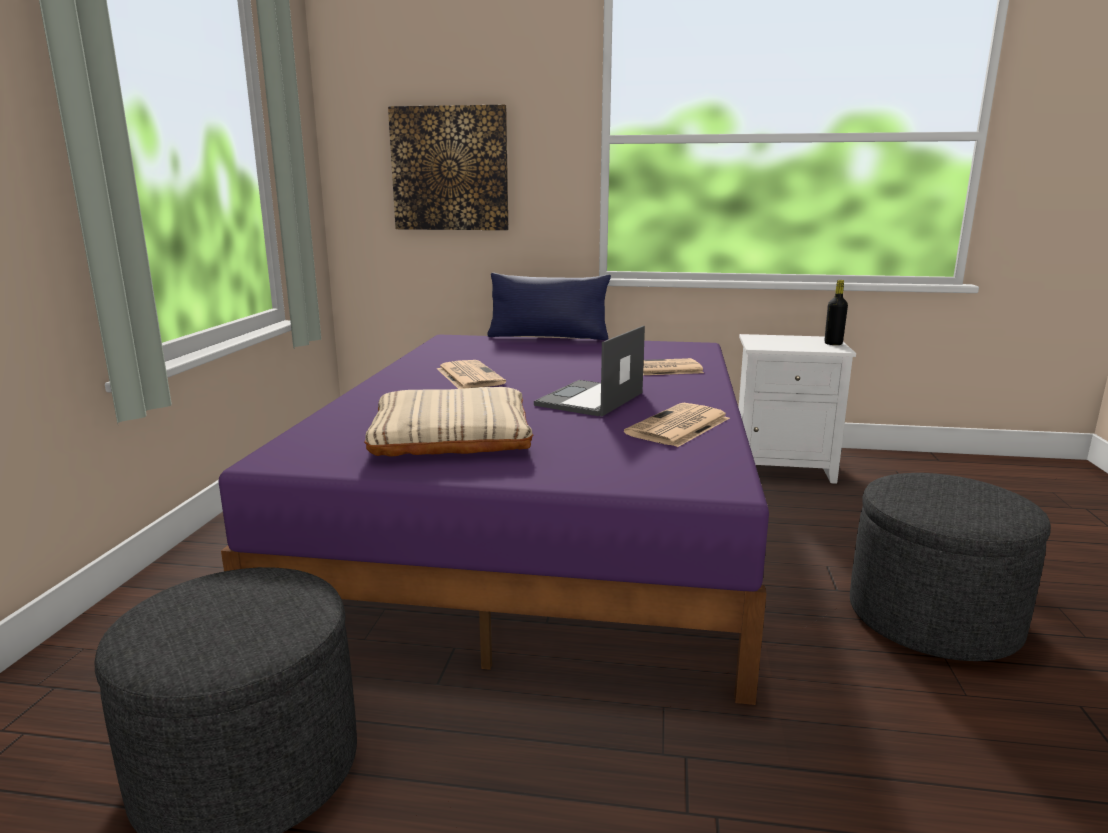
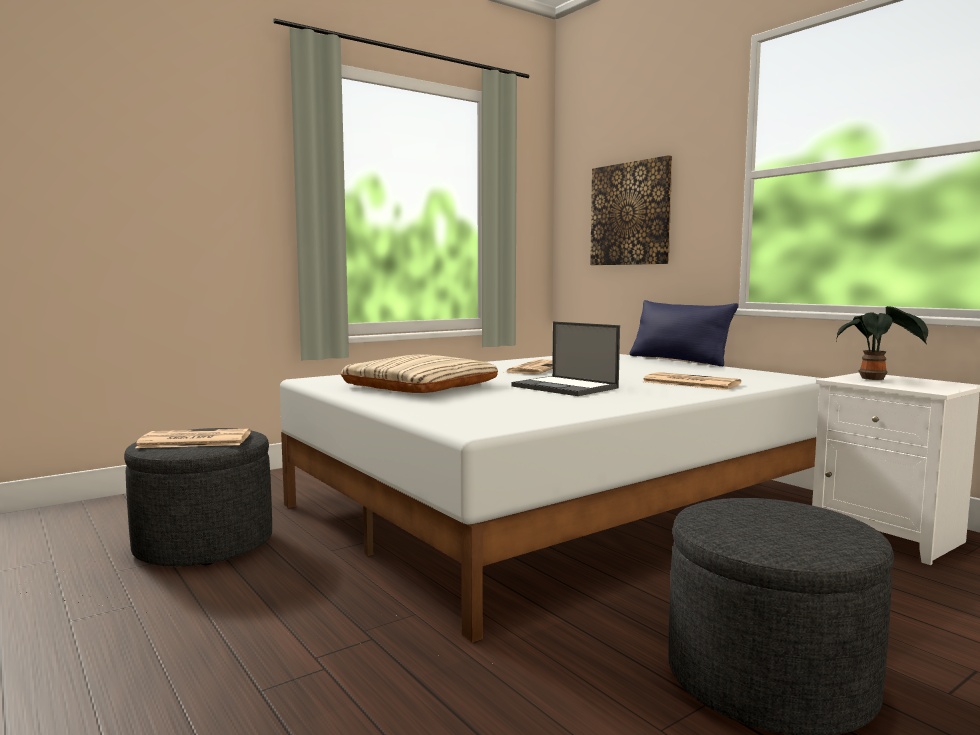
camera: 45 degrees right, 10 degrees down
purple bed [219,334,769,705] -> white bed [280,354,823,643]
laptop [534,326,645,417] -> laptop turned 120 degrees counterclockwise [512,322,620,396]
newspaper [624,403,730,447] -> newspaper moved to [135,429,251,448]
black bottle [824,280,848,345] -> none
none -> potted plant [836,306,928,380]

